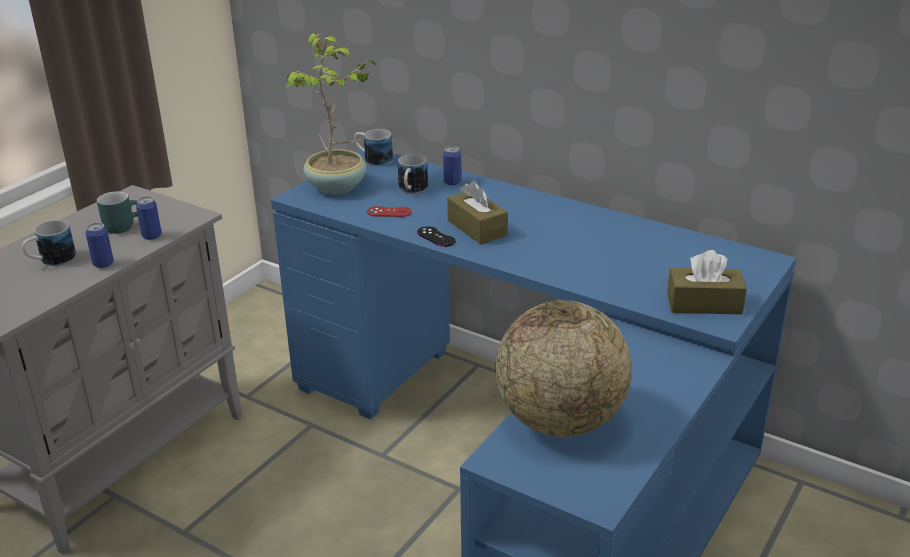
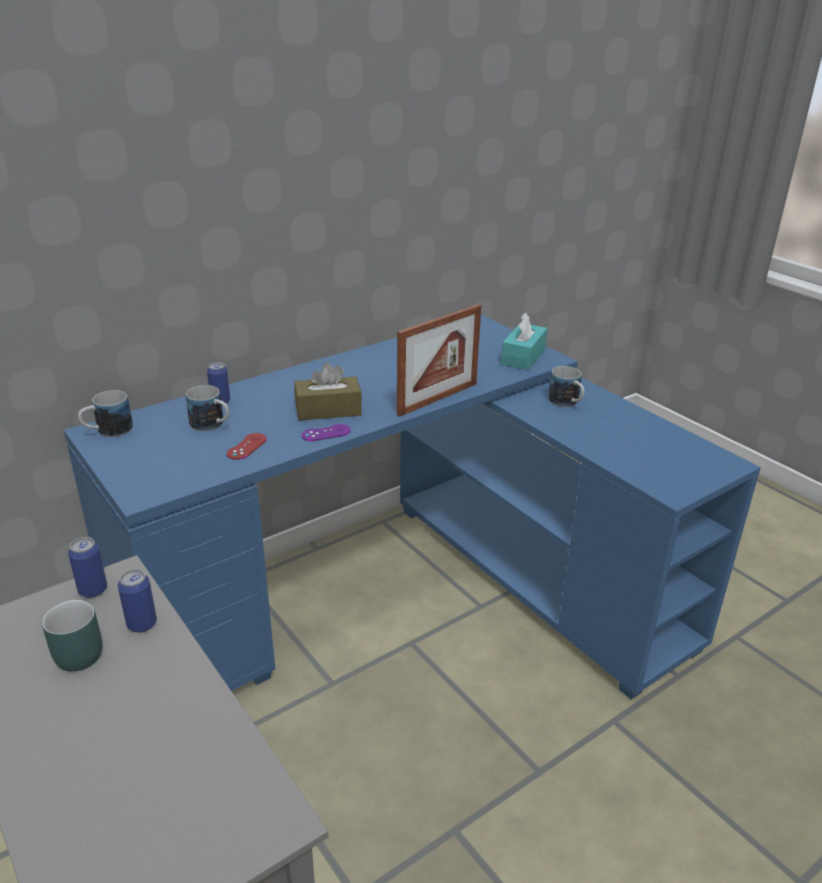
camera: 70 degrees left, 0 degrees up
mug [22,220,76,266] -> mug moved to [548,366,584,407]
can [85,222,114,268] -> can moved to [68,537,107,598]
potted plant [285,33,376,195] -> none
black game controller [417,226,455,247] -> purple game controller [301,424,351,441]
globe [496,300,632,437] -> none
brown tissue box [667,250,747,315] -> turquoise tissue box [501,312,548,370]
none -> picture frame [397,304,481,416]

